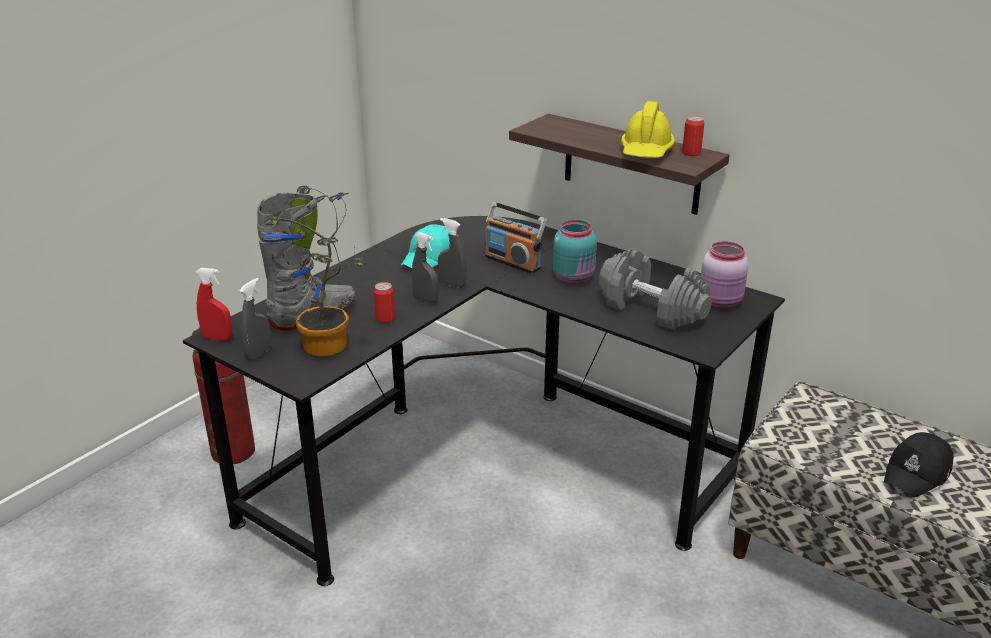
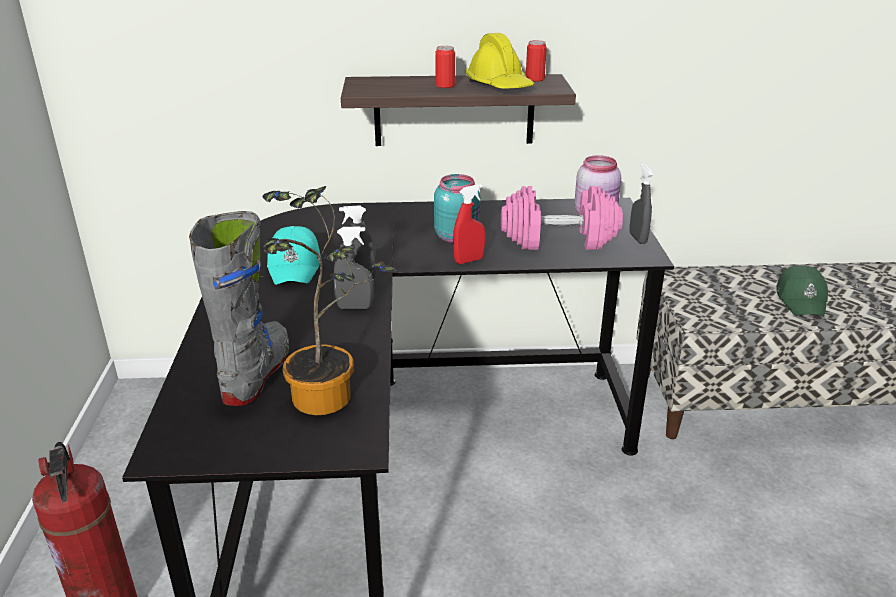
camera: 40 degrees left, 0 degrees up
red spray bottle [196,268,232,340] -> red spray bottle moved to [453,184,485,264]
grey spray bottle [240,278,271,361] -> grey spray bottle moved to [630,163,653,244]
can [374,282,395,323] -> can moved to [435,46,455,88]
radio [485,202,547,274] -> none
grey dumbbell [599,249,712,330] -> pink dumbbell [501,186,623,250]
black cap [884,432,954,497] -> green cap [776,265,828,317]

